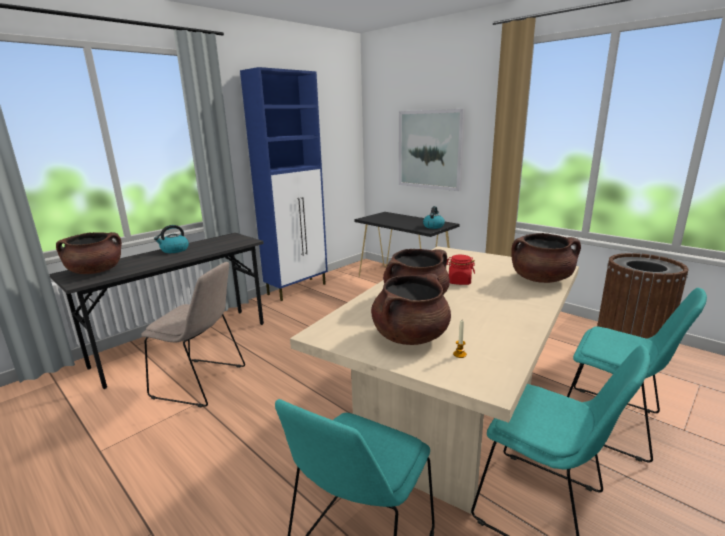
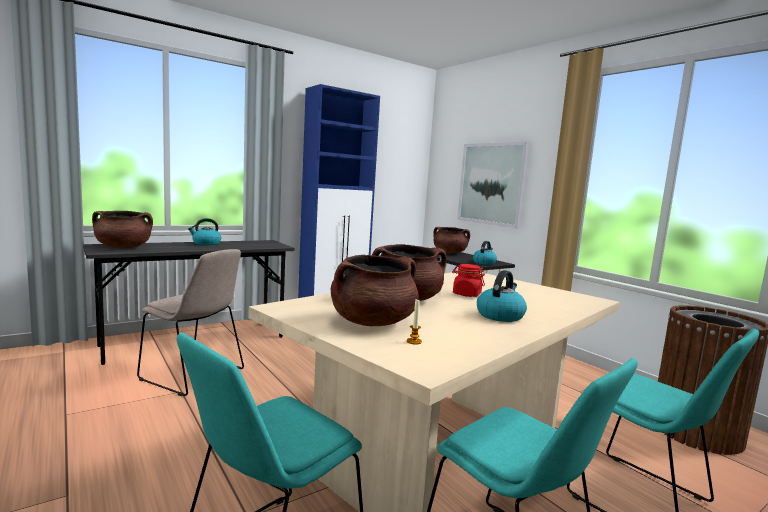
camera: 10 degrees right, 10 degrees down
brown cooking pot [511,233,581,283] -> brown cooking pot moved to [434,227,470,253]
none -> kettle [477,270,527,322]

